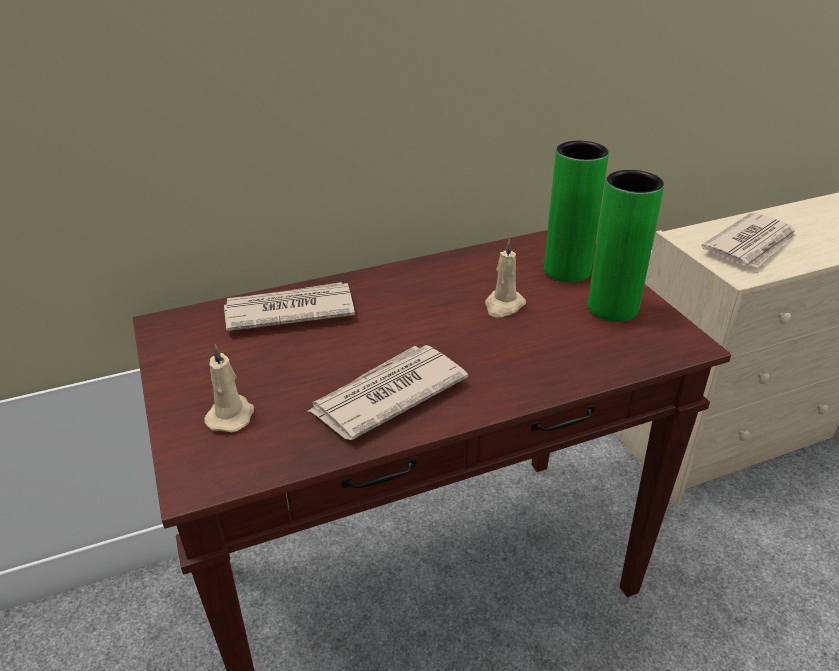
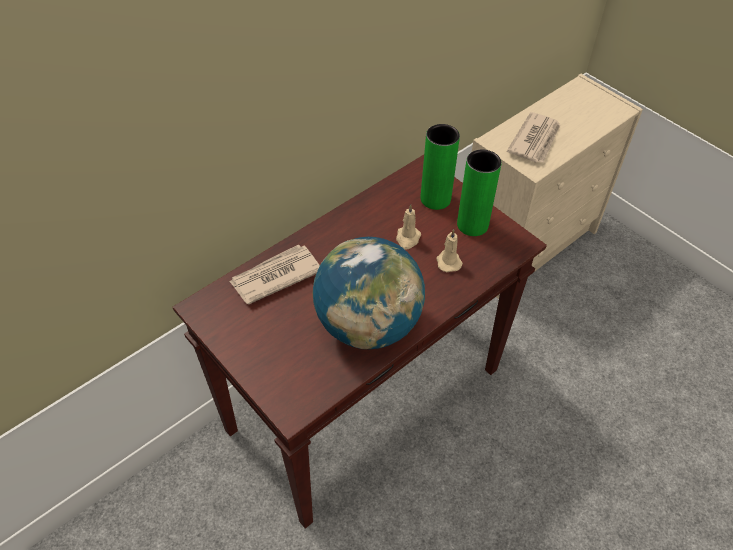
camera: 20 degrees left, 15 degrees up
beige candle [204,344,254,432] -> beige candle moved to [437,229,463,272]
newspaper [308,345,468,440] -> globe [313,237,425,349]

